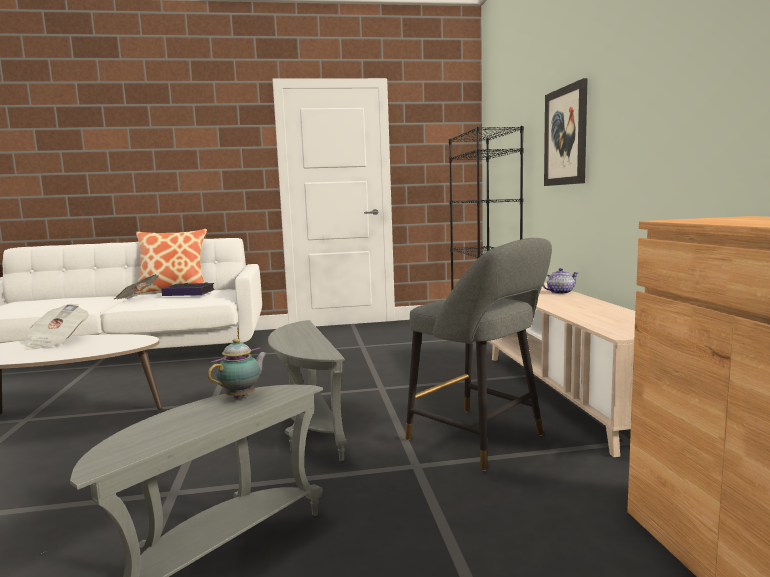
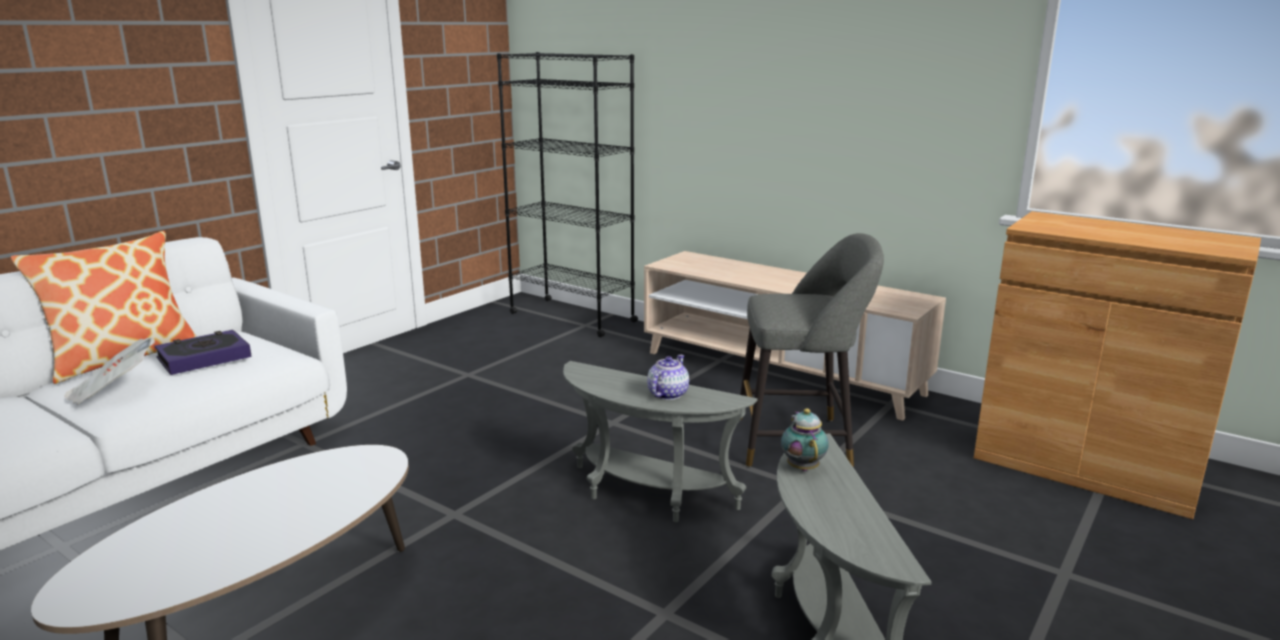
camera: 45 degrees left, 10 degrees up
newspaper [25,304,88,350] -> none
teapot [543,268,578,294] -> teapot moved to [647,355,689,400]
picture [544,78,588,186] -> none

